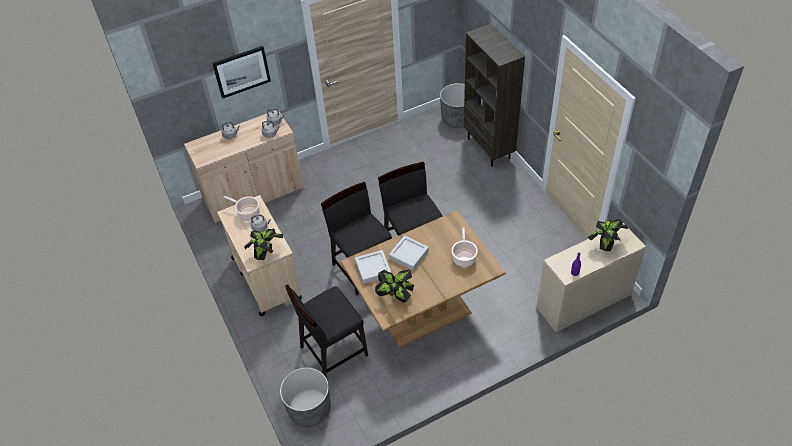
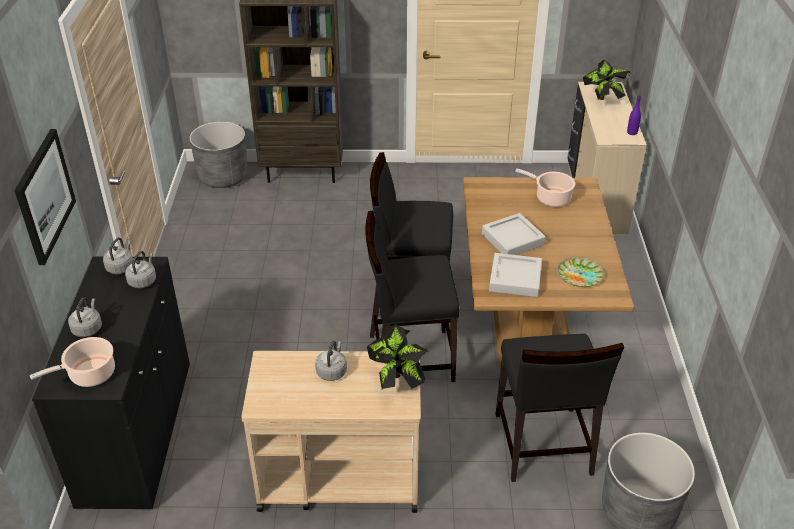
camera: 65 degrees left, 10 degrees down
beige cabinet [184,110,304,223] -> black cabinet [32,256,190,511]
cooking pot [223,196,260,221] -> cooking pot moved to [30,337,115,387]
potted plant [375,270,414,303] -> plate [558,257,604,287]

